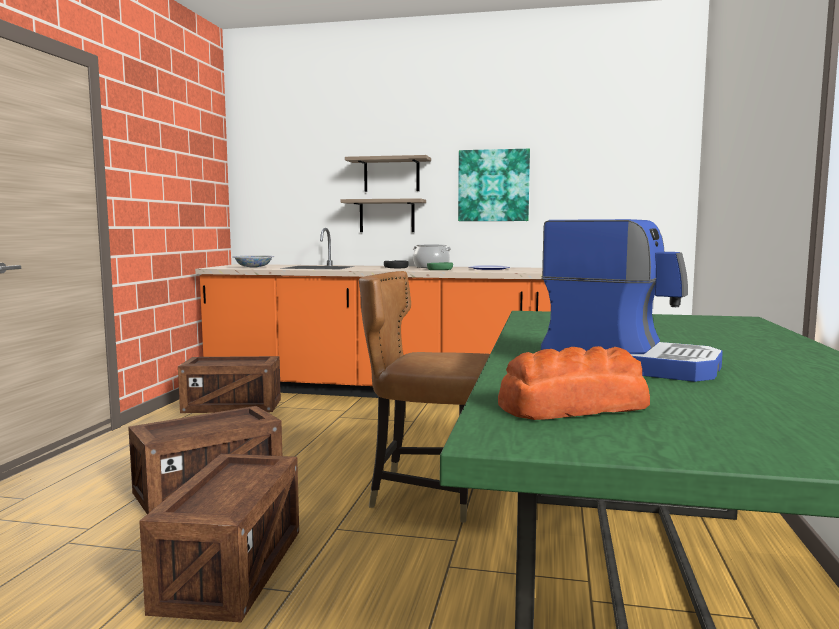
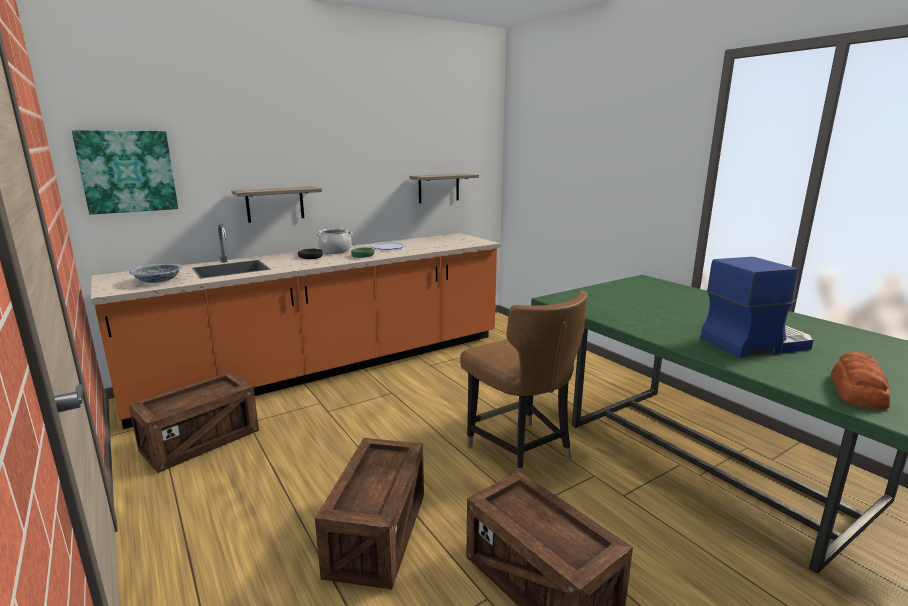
camera: 45 degrees left, 10 degrees up
shelf [345,155,431,192] -> shelf moved to [410,173,479,203]
brown chair [359,271,490,523] -> brown chair turned 90 degrees counterclockwise [460,291,588,473]
picture [458,149,530,221] -> picture moved to [72,130,178,215]

